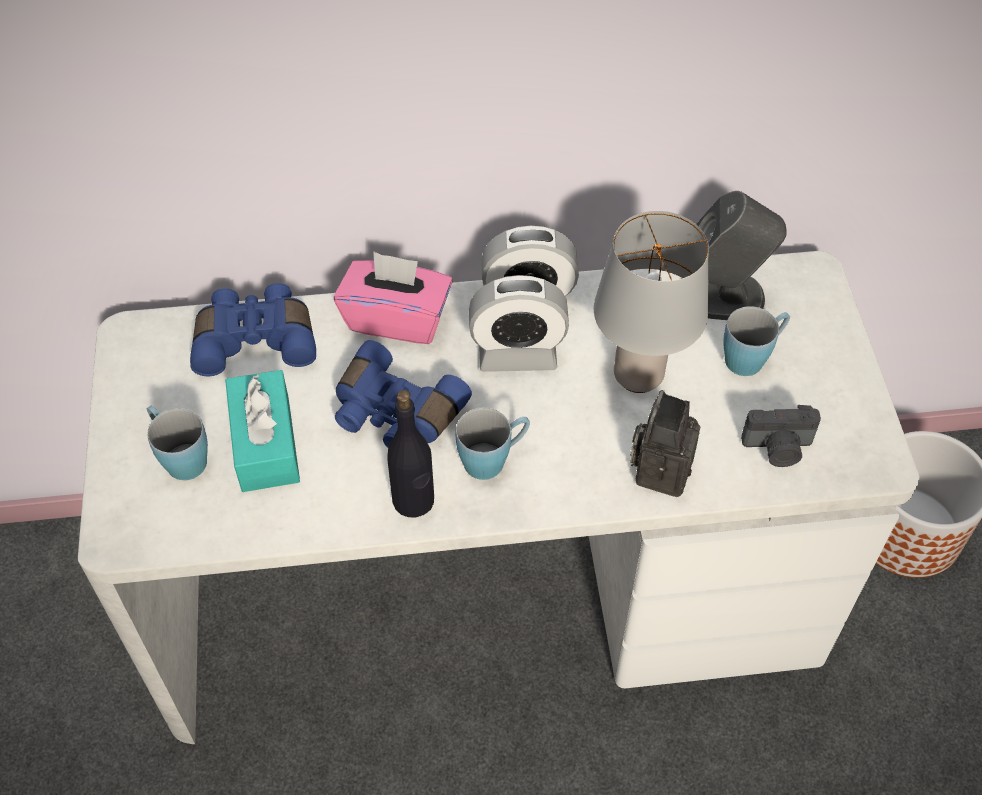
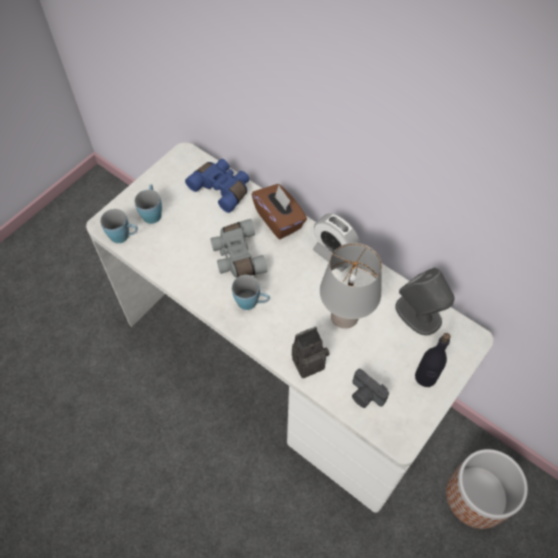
camera: 45 degrees right, 5 degrees up
turquoise tissue box [225,370,300,492] -> none
pink tissue box [334,251,453,344] -> brown tissue box [251,184,307,239]
blue binoculars [335,340,472,448] -> grey binoculars [210,219,267,277]
black bottle [387,390,434,517] -> black bottle moved to [415,333,451,387]
alarm clock [469,275,569,372] -> none
blue mug [723,306,790,376] -> blue mug moved to [100,209,138,243]

